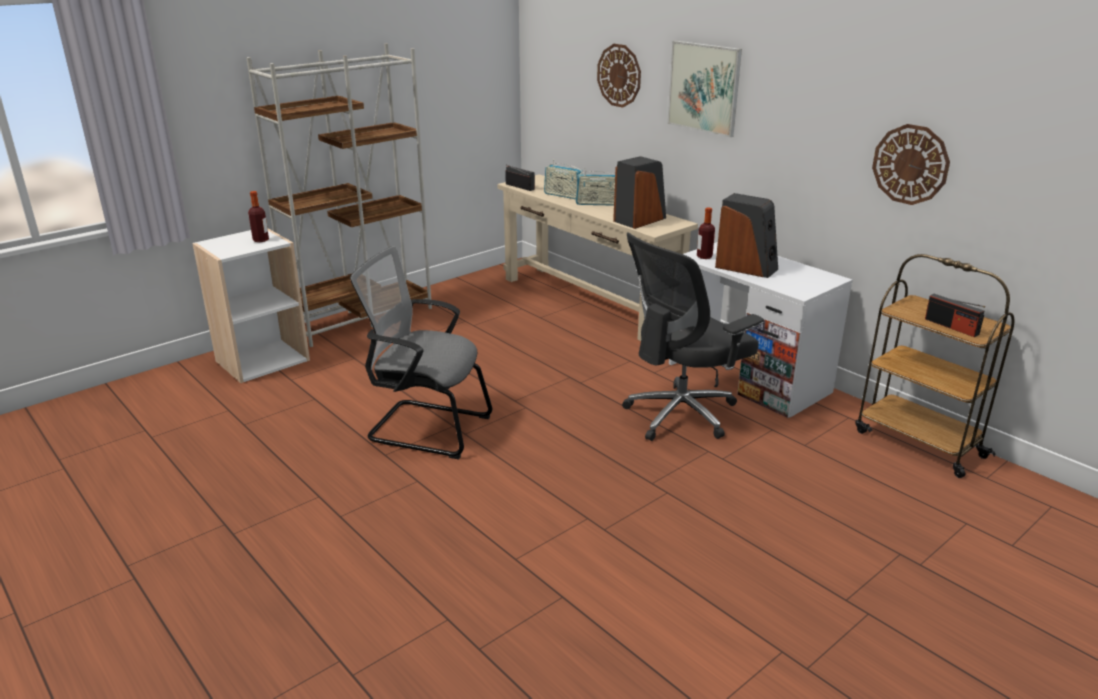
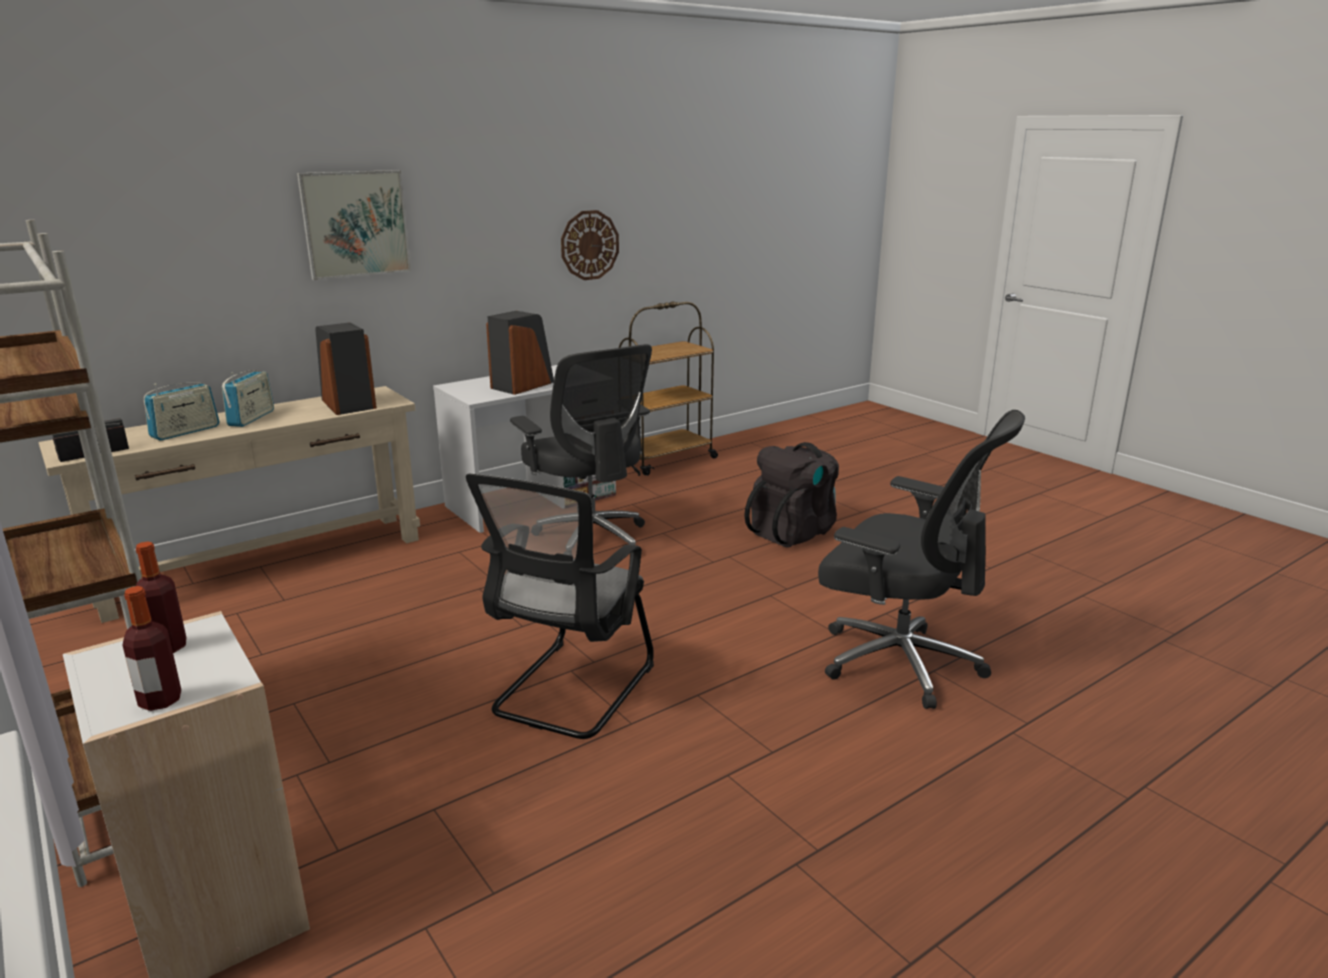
camera: 85 degrees left, 5 degrees down
wall clock [597,44,641,108] -> none
bottle [697,207,715,259] -> bottle moved to [123,586,181,711]
radio [925,294,985,337] -> none
none -> black backpack [744,442,839,548]
none -> office chair [818,410,1025,709]

